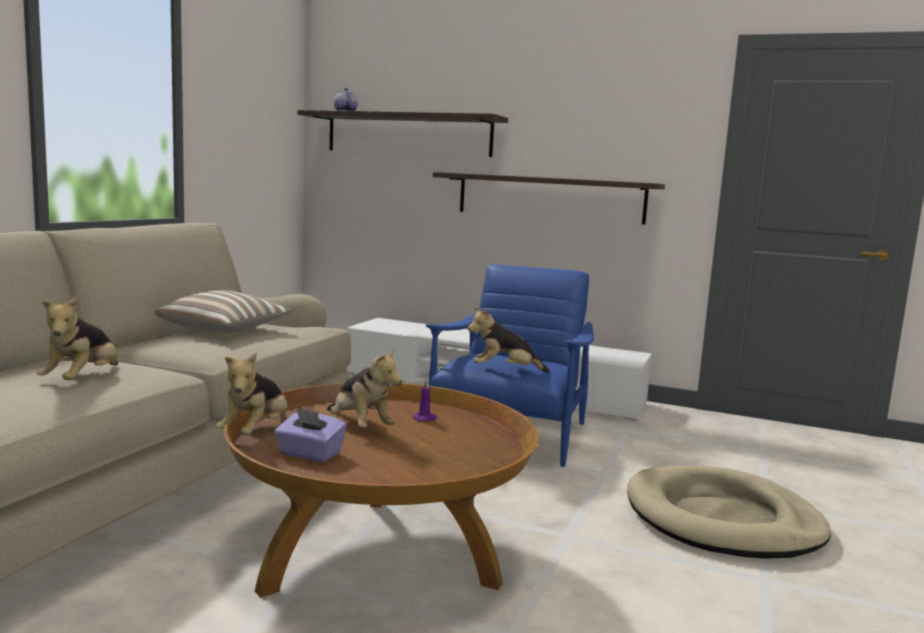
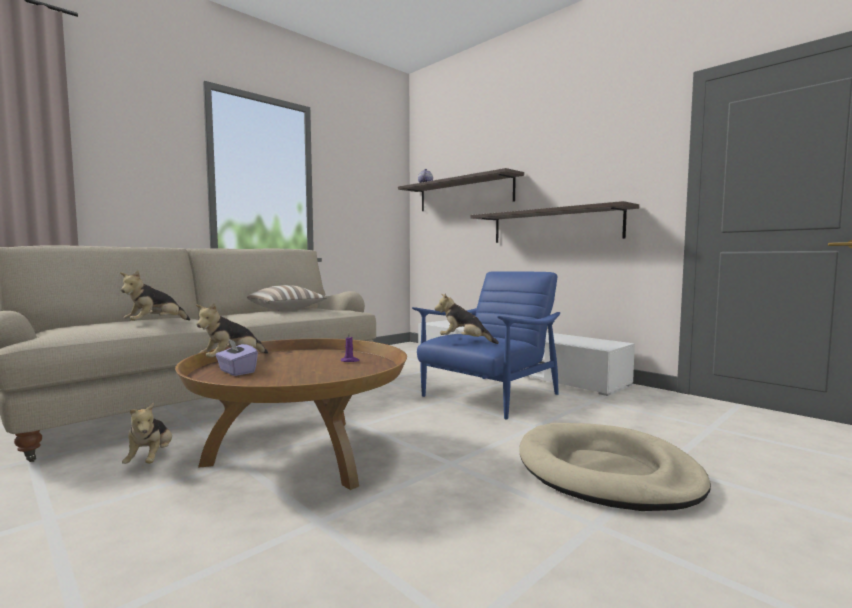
camera: 25 degrees right, 5 degrees down
plush toy [327,347,403,428] -> plush toy moved to [122,402,172,464]

